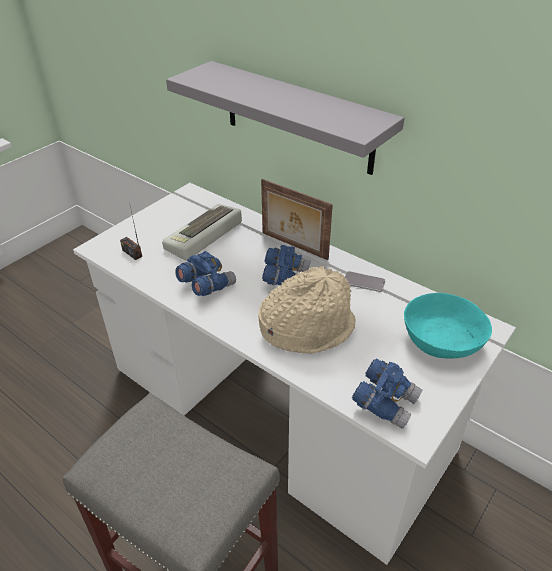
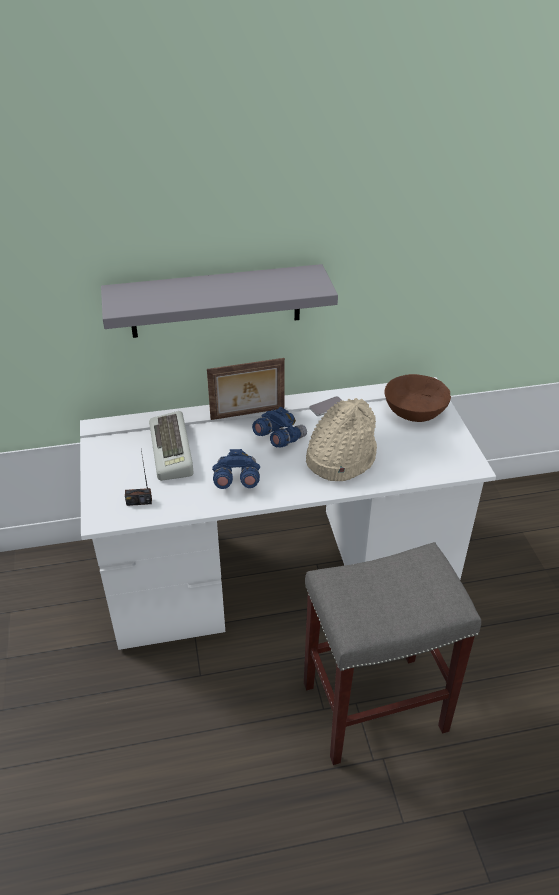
camera: 50 degrees left, 0 degrees up
blue binoculars [352,359,422,429] -> none
turquoise bowl [404,293,492,358] -> brown bowl [385,374,451,422]

